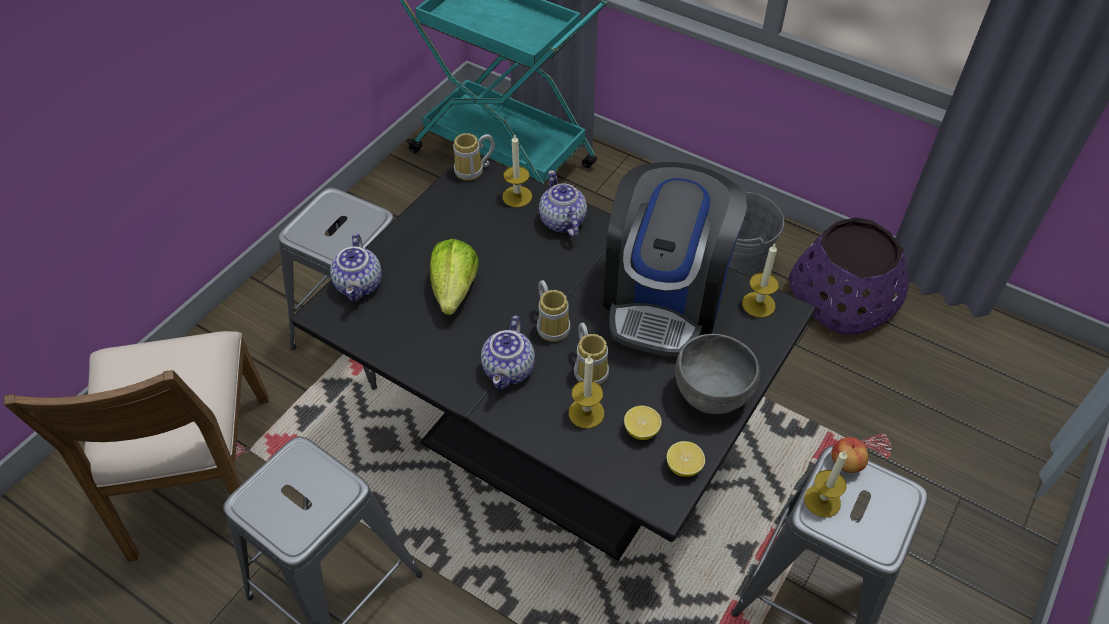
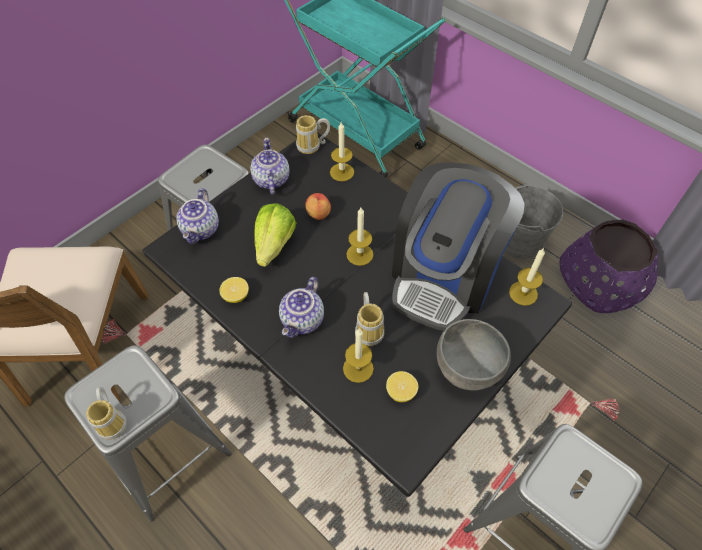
camera: 10 degrees right, 5 degrees up
mug [537,280,570,342] -> mug moved to [86,387,127,440]
teapot [539,170,587,237] -> teapot moved to [250,138,290,194]
lemon [667,441,705,477] -> lemon moved to [219,277,249,303]
candle [804,450,847,517] -> candle moved to [346,208,373,266]
apple [831,437,868,473] -> apple moved to [305,193,331,220]

